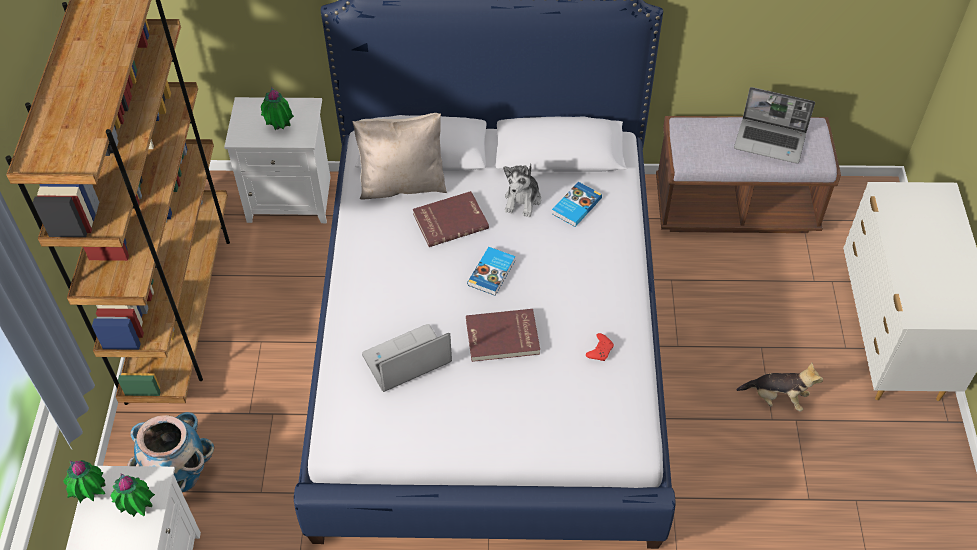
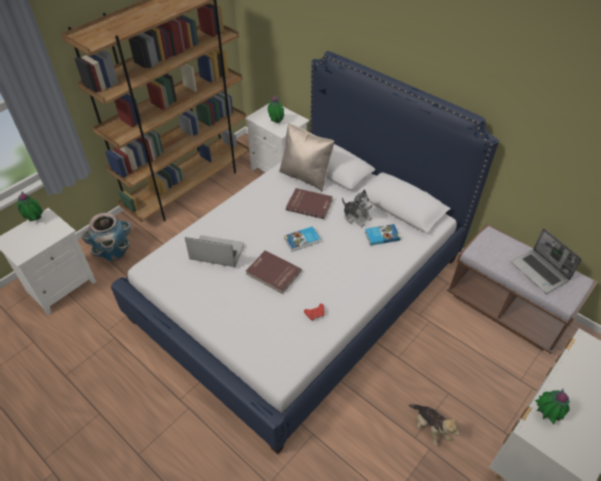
camera: 40 degrees right, 5 degrees down
potted plant [111,473,155,517] -> potted plant moved to [535,389,570,425]
plush toy [503,164,541,217] -> plush toy turned 105 degrees counterclockwise [342,190,373,227]

